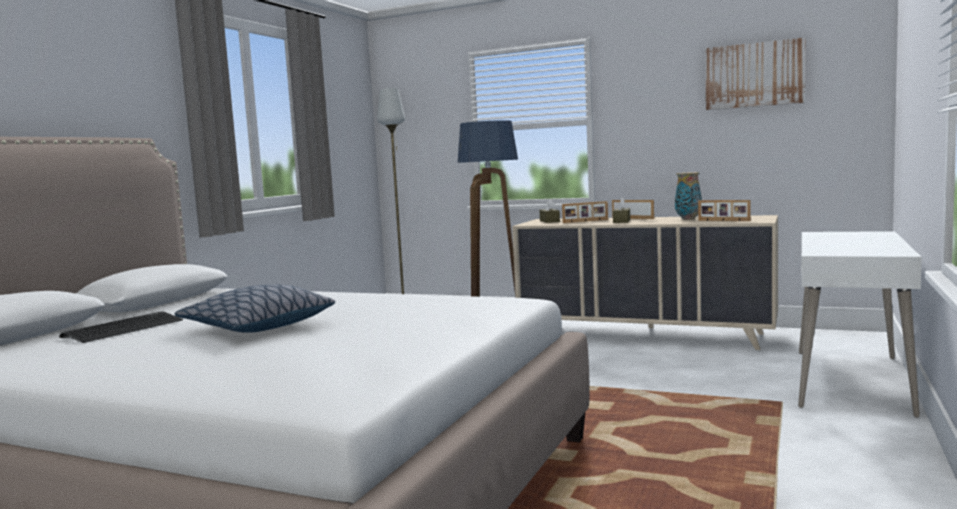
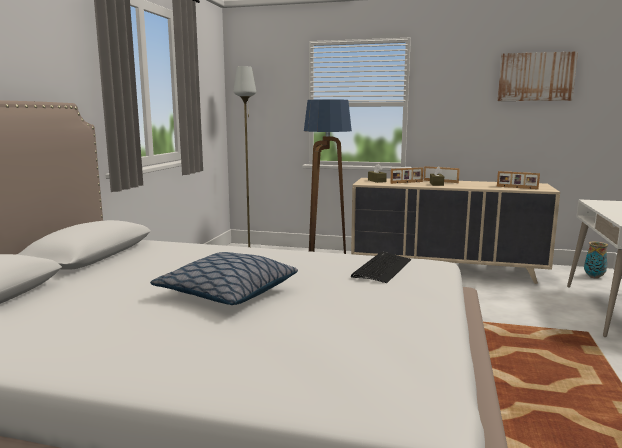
camera: 10 degrees left, 5 degrees up
keyboard [59,311,183,343] -> keyboard moved to [351,252,411,283]
vase [675,172,702,219] -> vase moved to [584,242,608,279]

